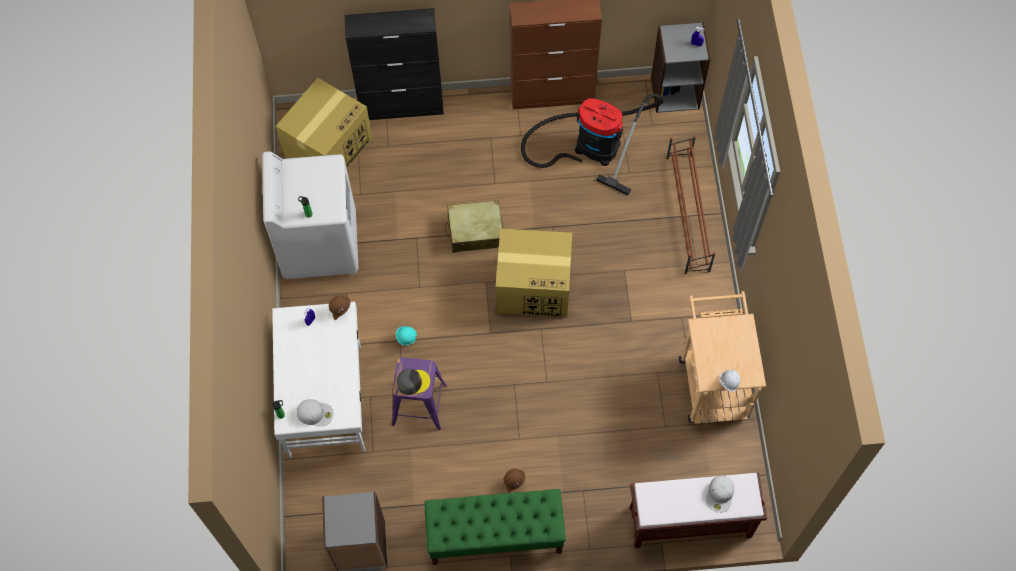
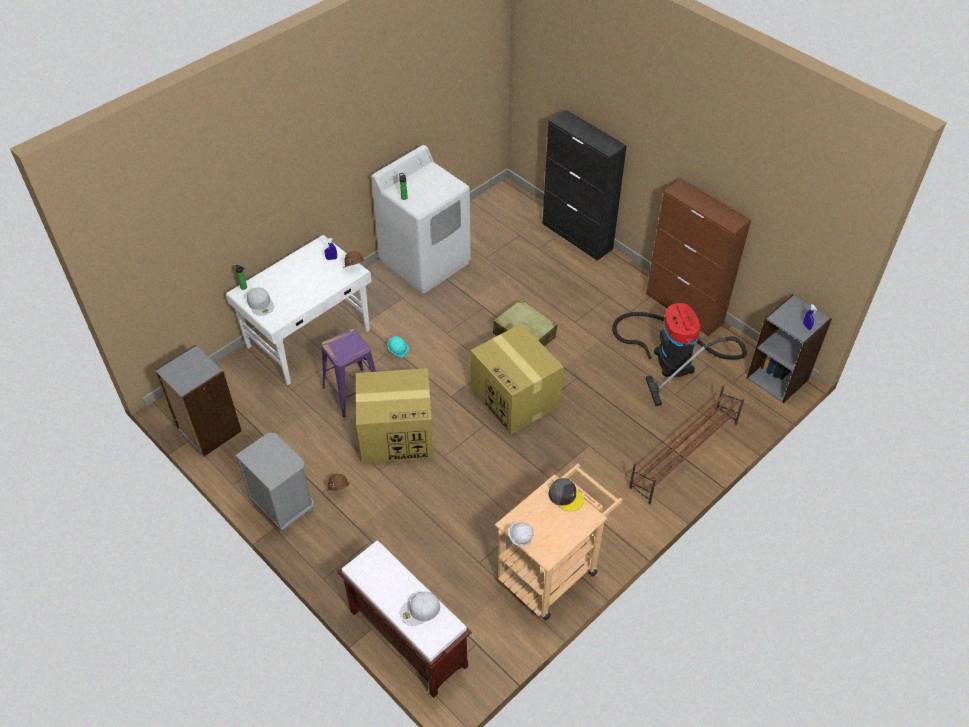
camera: 50 degrees right, 15 degrees down
cardboard box [276,78,372,169] -> cardboard box moved to [356,368,434,463]
grey cap [397,369,430,395] -> grey cap moved to [548,478,584,511]
green bench [424,489,566,565] -> grey nightstand [235,433,314,533]

